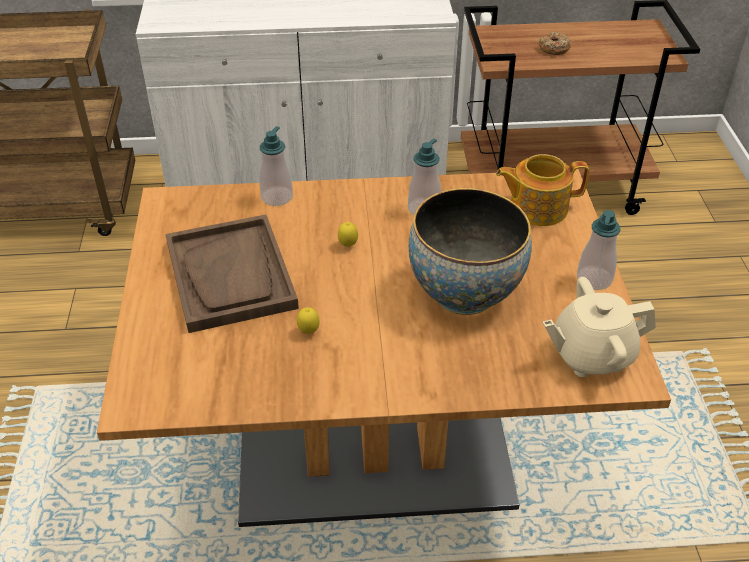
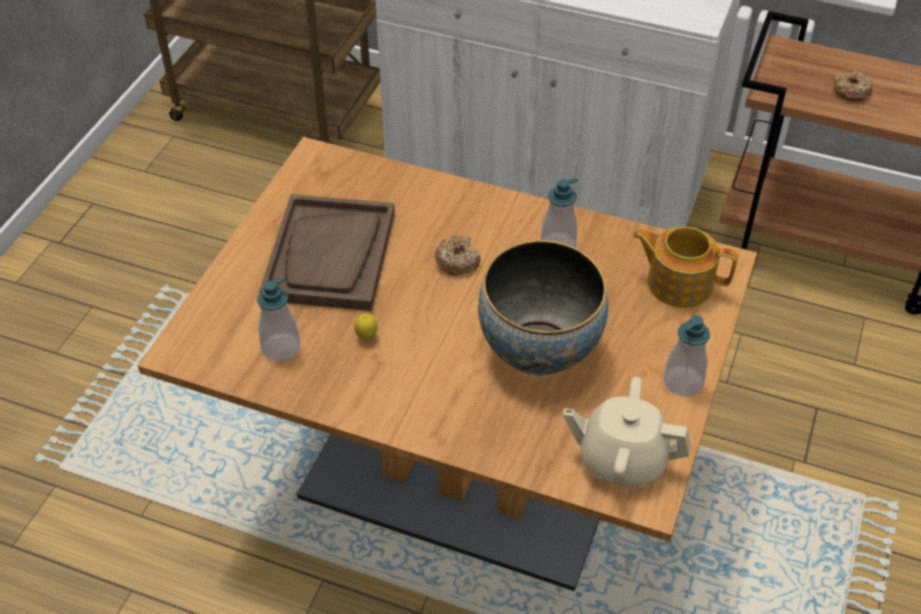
camera: 25 degrees right, 5 degrees up
soap dispenser [259,126,293,206] -> soap dispenser moved to [257,277,300,361]
lemon [338,222,358,247] -> donut [435,235,481,276]

